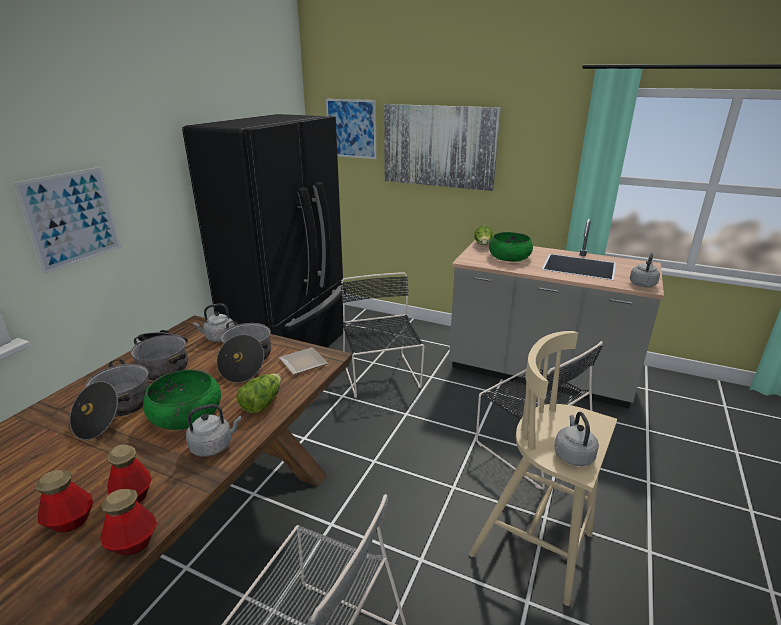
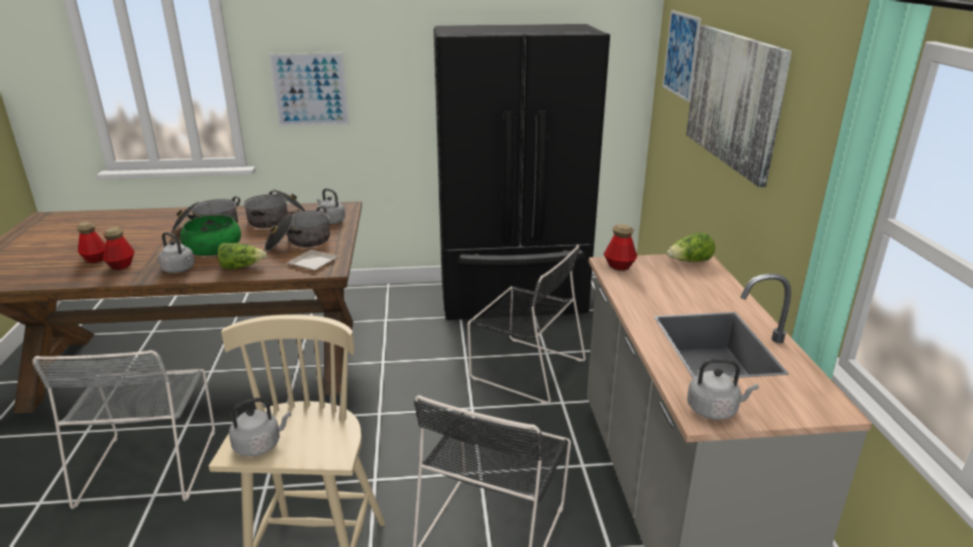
camera: 60 degrees right, 0 degrees up
bottle [100,489,157,556] -> bottle moved to [604,224,637,271]
black chair [341,272,425,398] -> black chair turned 75 degrees clockwise [468,244,586,404]
green bowl [489,232,533,262] -> none

